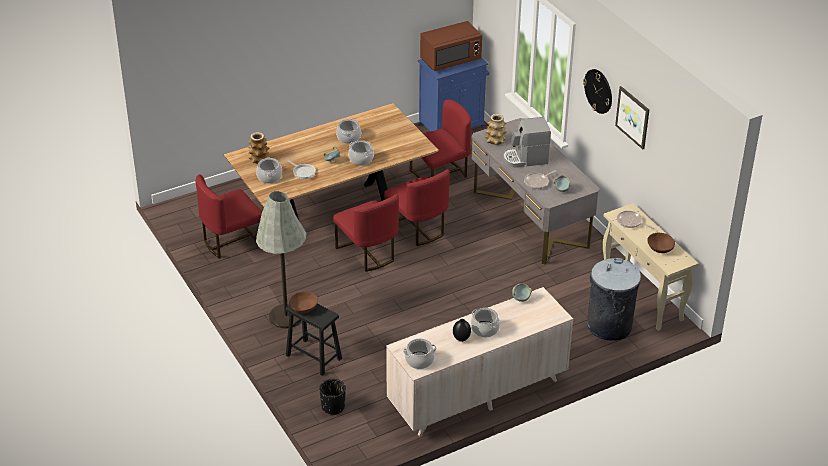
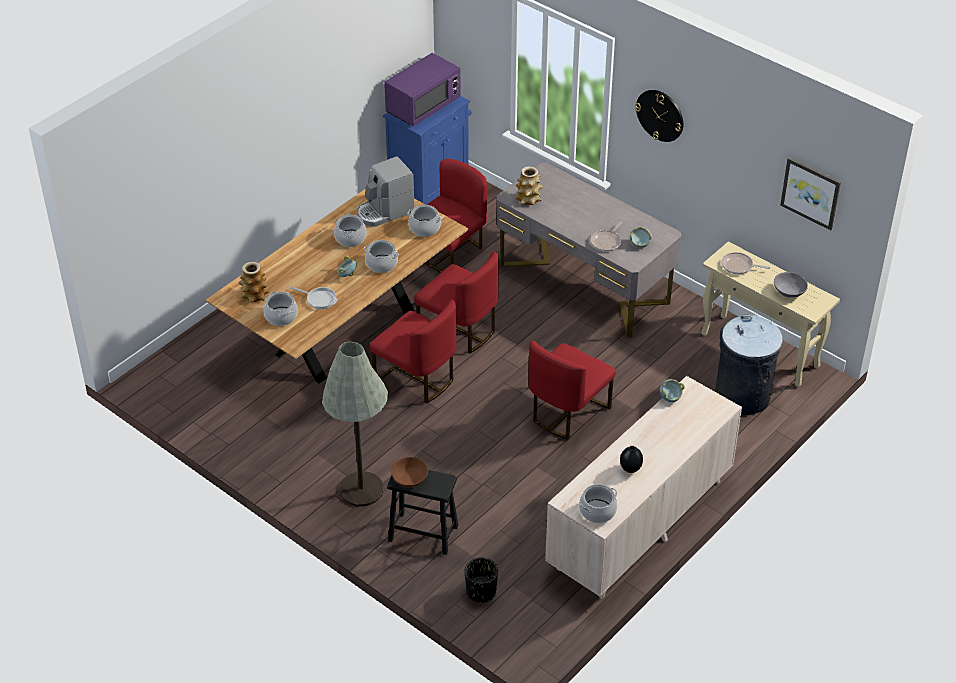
camera: 20 degrees left, 5 degrees up
red chair [196,174,262,259] -> red chair moved to [529,340,616,440]
brown microwave [420,21,482,71] -> purple microwave [384,53,461,126]
cooking pot [471,308,500,338] -> cooking pot moved to [407,205,442,237]
coffee machine [503,117,551,168] -> coffee machine moved to [357,156,414,227]
picture [615,86,649,149] -> picture moved to [780,158,841,230]
brown bowl [647,233,675,253] -> grey bowl [774,272,808,298]

